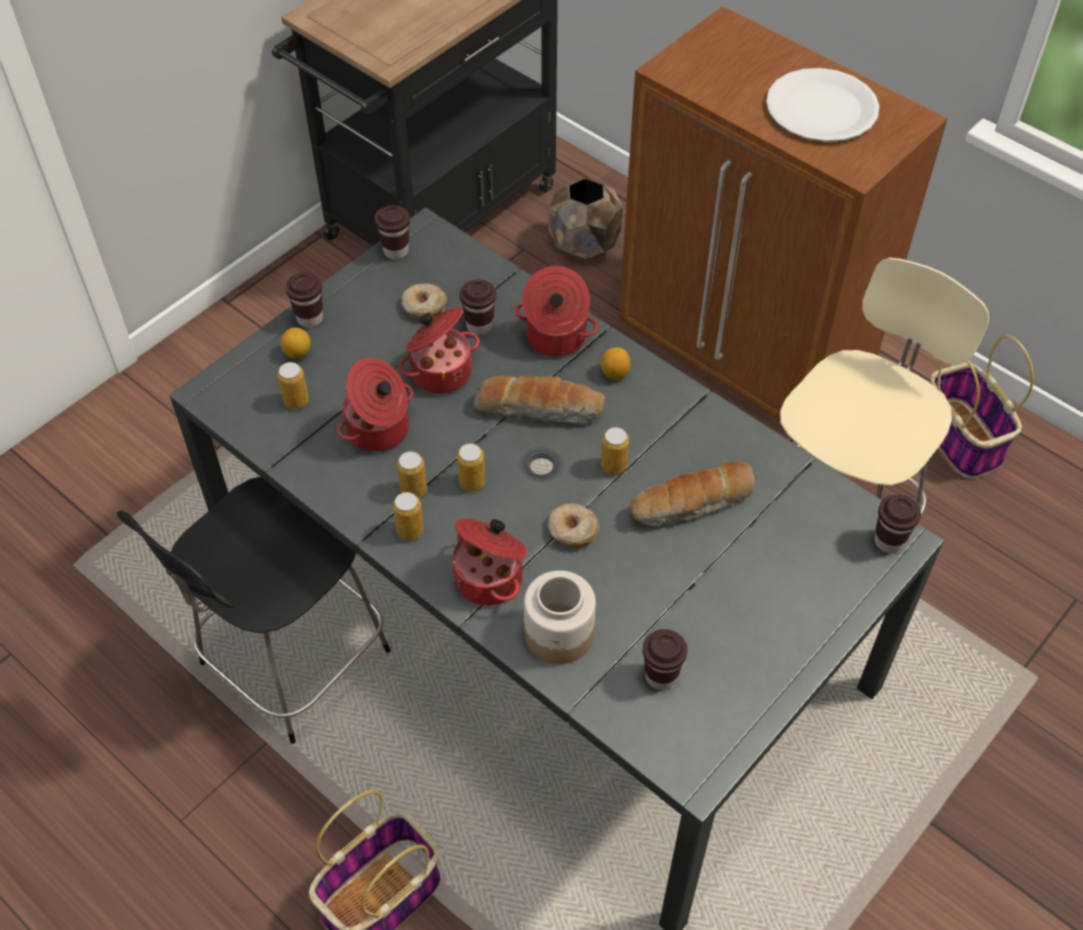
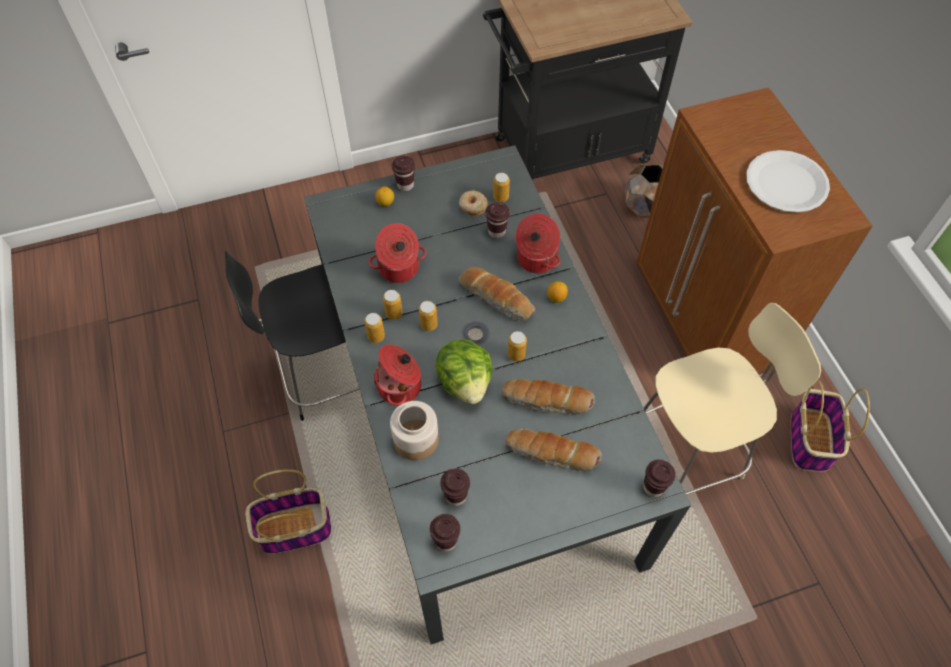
camera: 30 degrees right, 5 degrees up
can [277,362,309,409] -> can moved to [493,173,510,202]
brown cup [375,205,410,259] -> brown cup moved to [430,514,460,551]
cooking pot [399,307,480,394] -> none
donut [548,503,600,549] -> lettuce [435,339,493,404]
none -> bread [505,429,602,471]

